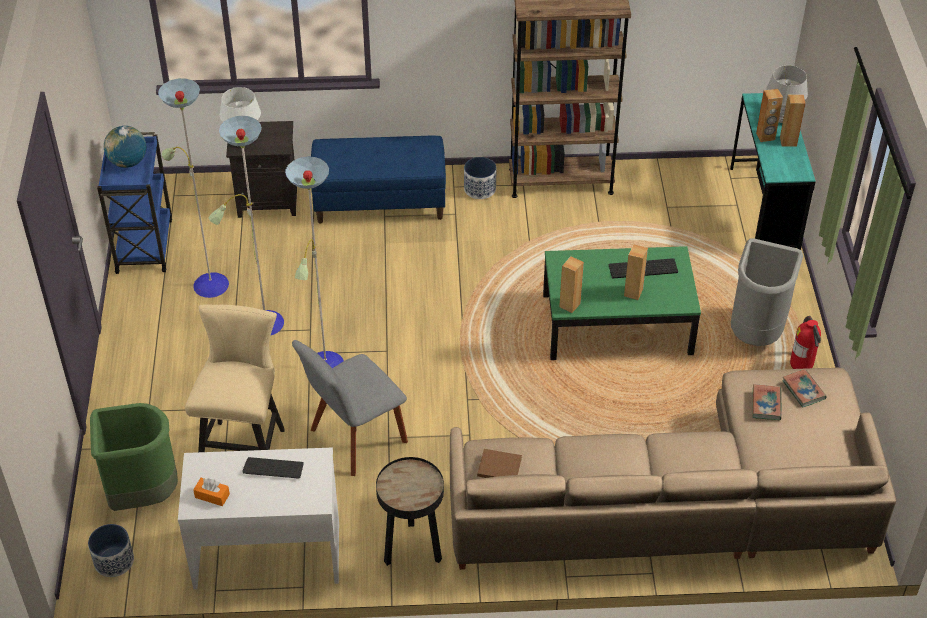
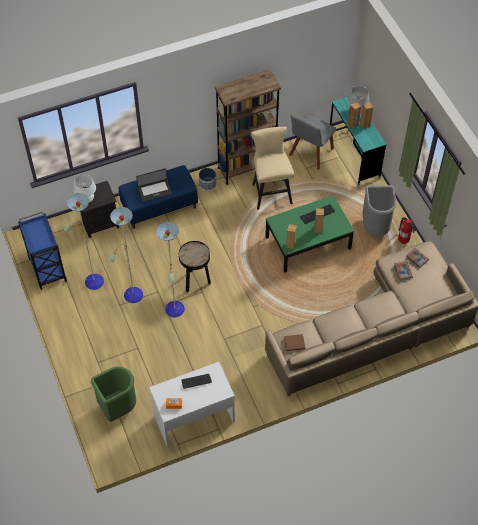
camera: 20 degrees left, 10 degrees up
planter [88,524,134,577] -> none
globe [104,126,146,168] -> none
beige stool [185,305,285,452] -> beige stool moved to [251,127,294,210]
grey chair [292,340,408,476] -> grey chair moved to [289,115,336,170]
black side table [376,457,444,566] -> black side table moved to [179,241,211,292]
none -> laptop [136,168,172,202]

